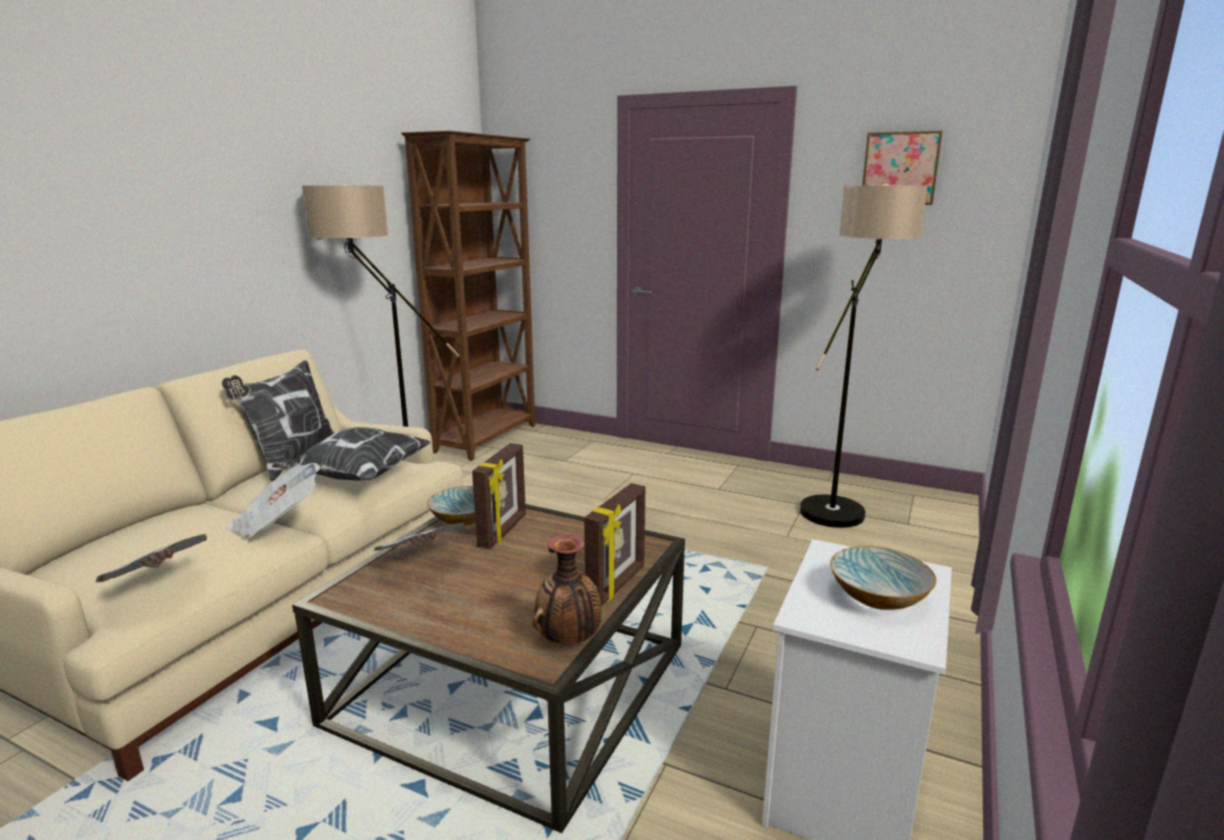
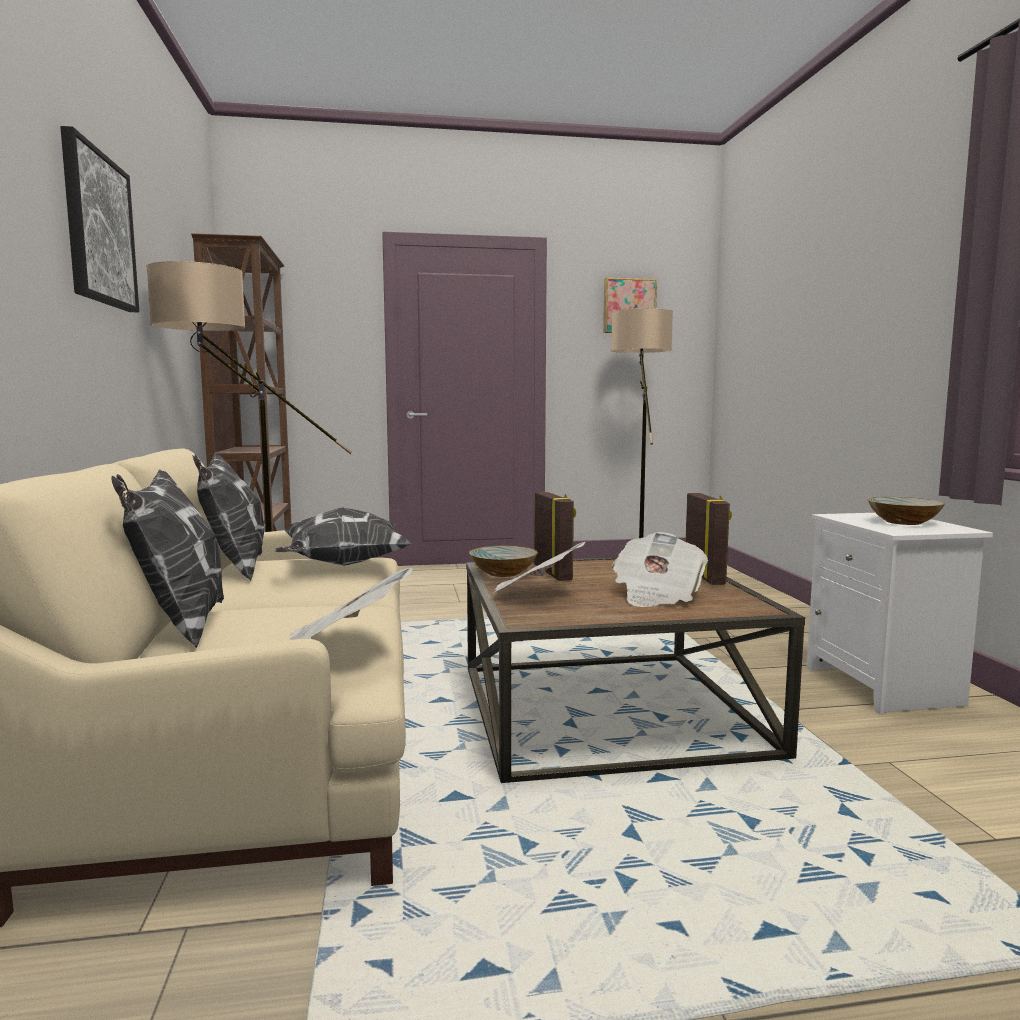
camera: 35 degrees left, 10 degrees down
newspaper [226,463,321,538] -> newspaper moved to [612,532,708,607]
vase [532,534,602,645] -> none
none -> picture [60,126,139,312]
none -> pillow [111,470,224,648]

